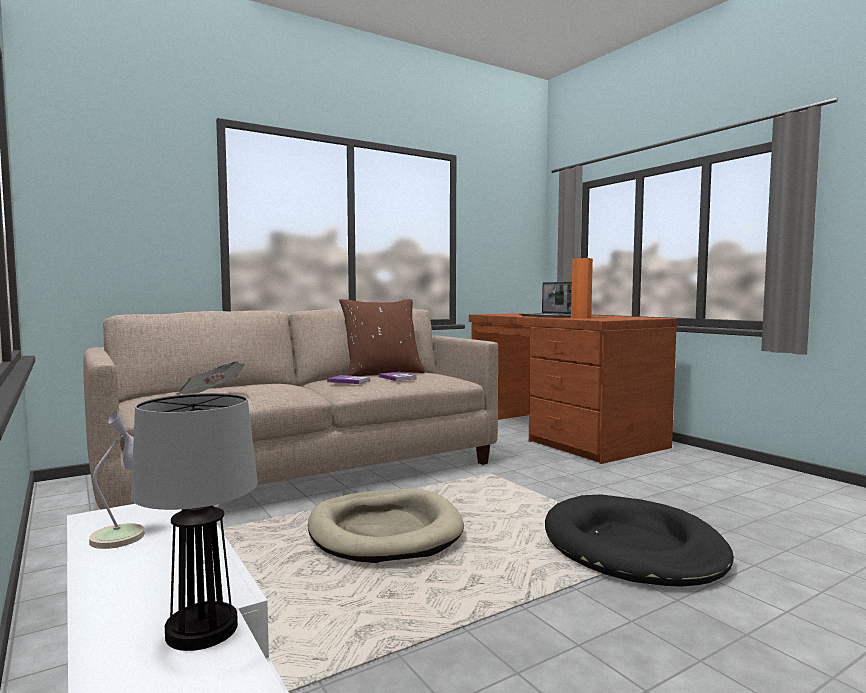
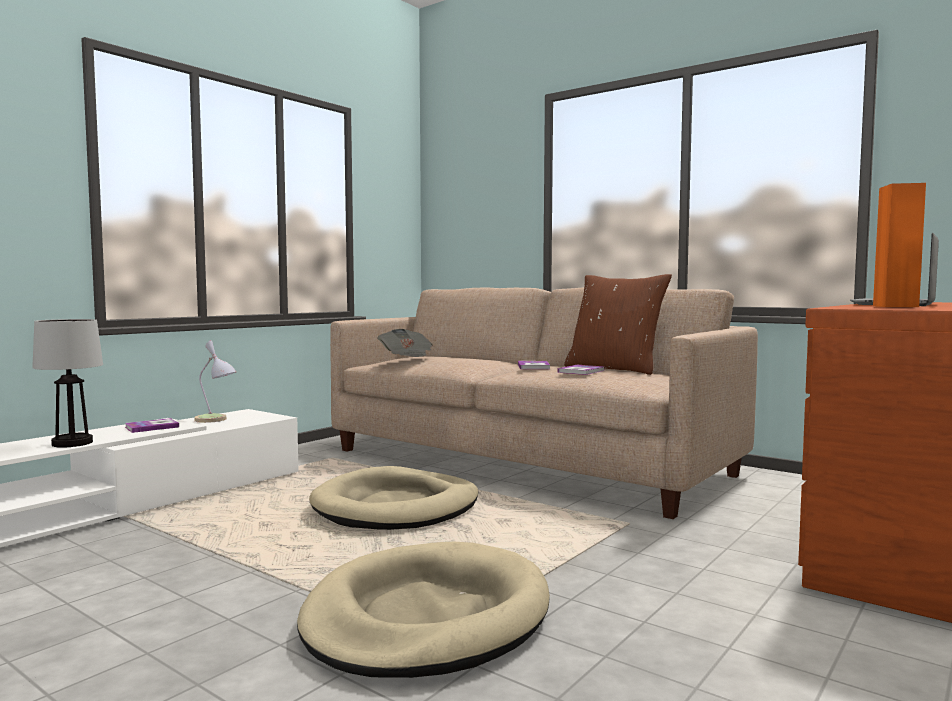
camera: 70 degrees right, 0 degrees up
black dog bed [545,495,734,586] -> beige dog bed [297,542,550,678]
none -> book [125,418,179,433]

